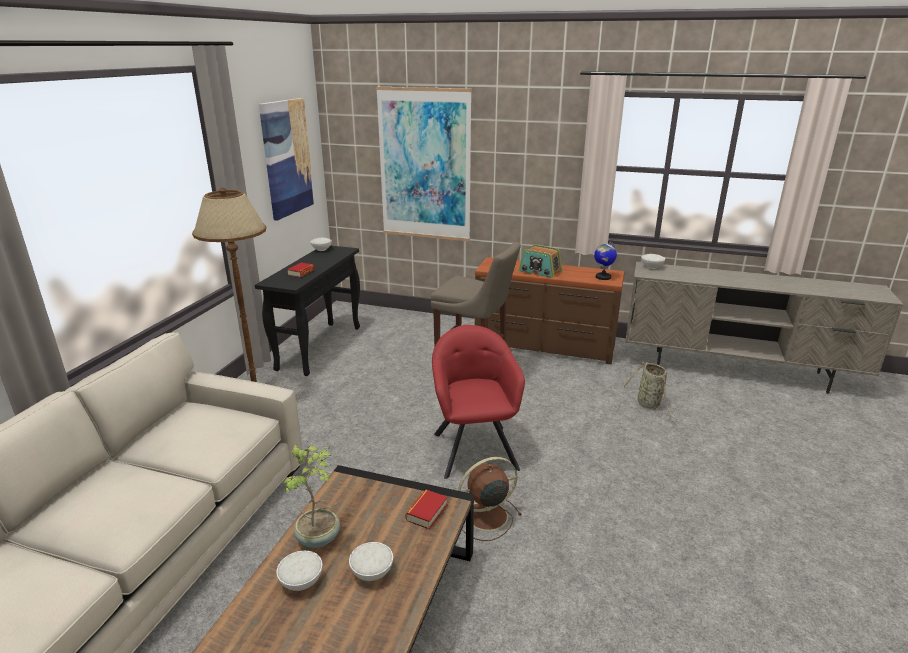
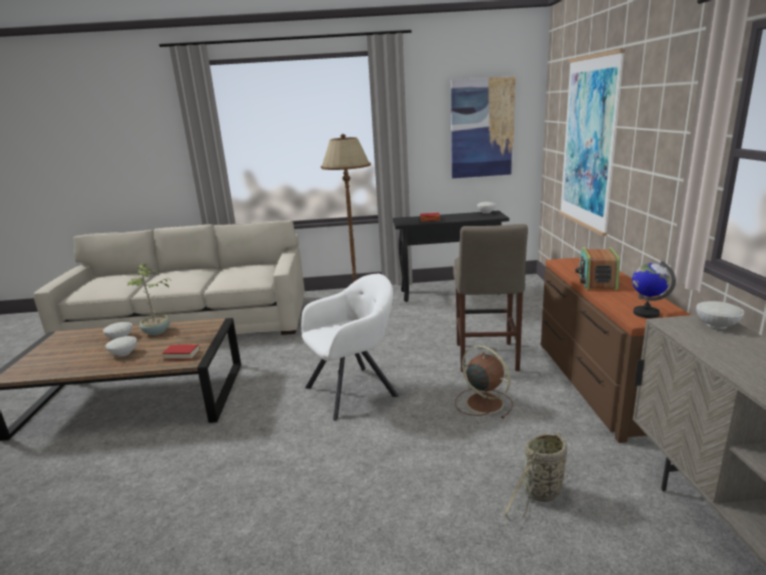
camera: 70 degrees right, 5 degrees down
red armchair [432,325,525,479] -> white armchair [301,274,399,421]
brown fan [458,457,522,541] -> brown fan moved to [455,345,513,419]

